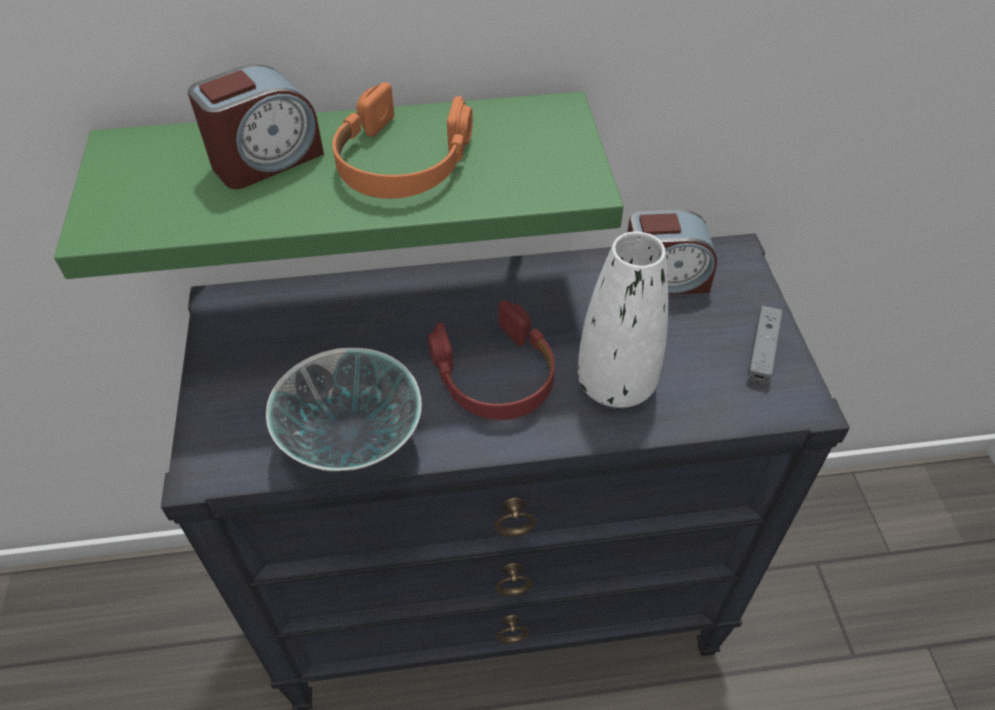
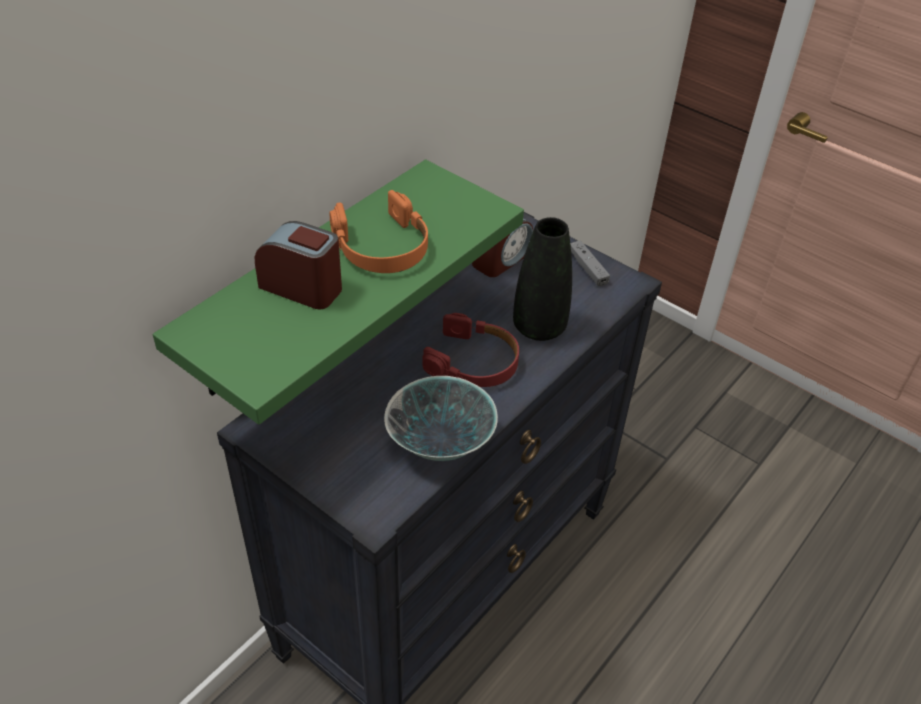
camera: 45 degrees left, 5 degrees down
alarm clock [188,64,324,189] -> alarm clock turned 75 degrees counterclockwise [255,221,342,309]
white vase [578,231,668,408] -> black vase [513,217,572,341]

